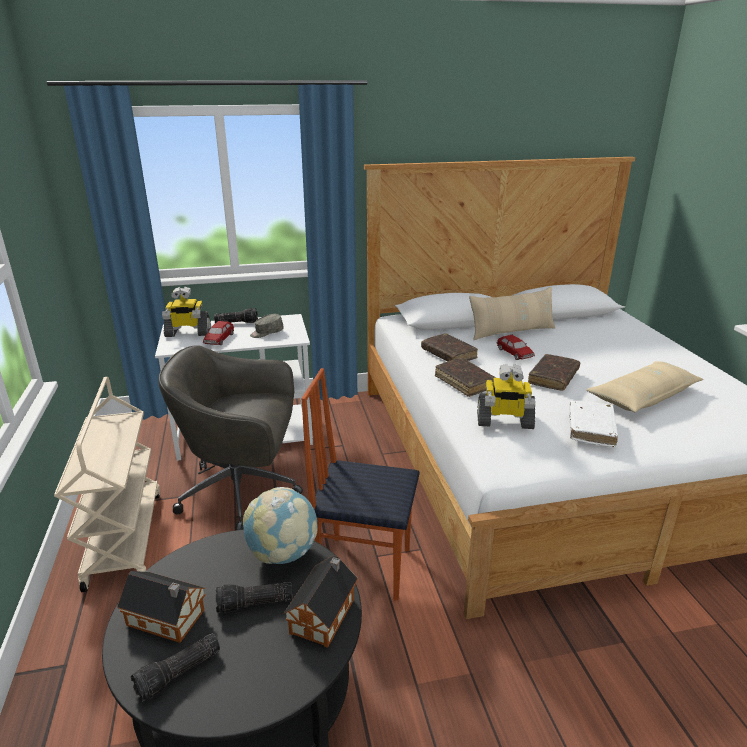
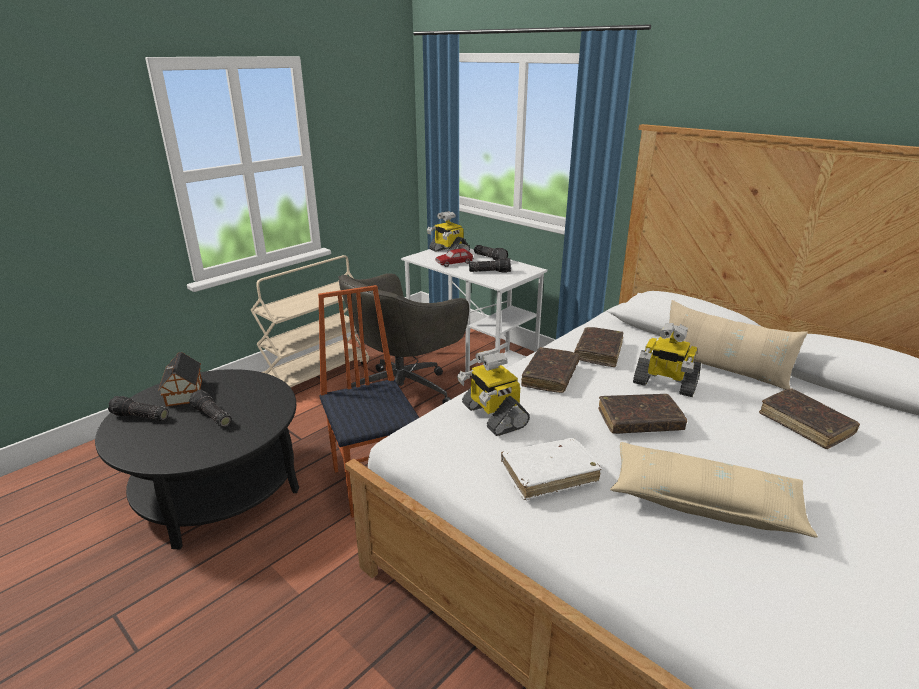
camera: 55 degrees right, 0 degrees up
grey office chair [158,345,303,530] -> grey office chair turned 105 degrees counterclockwise [338,273,469,404]
globe [243,487,317,564] -> none
grey cap [250,314,284,338] -> flashlight [469,258,511,273]
toy house [283,555,358,648] -> none
toy car [496,335,535,360] -> toy robot [633,323,701,397]
none -> brown book [759,388,860,449]

